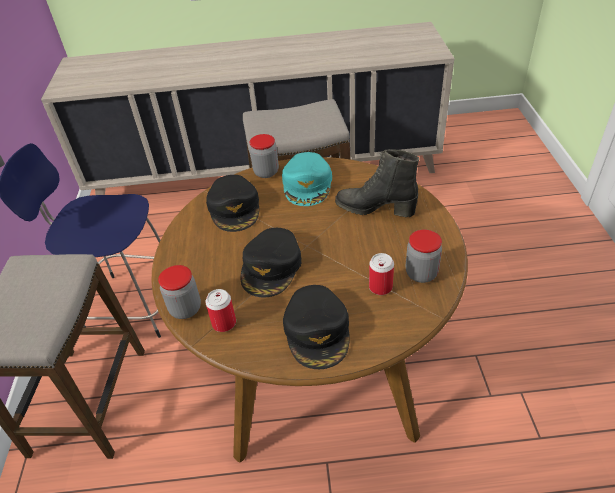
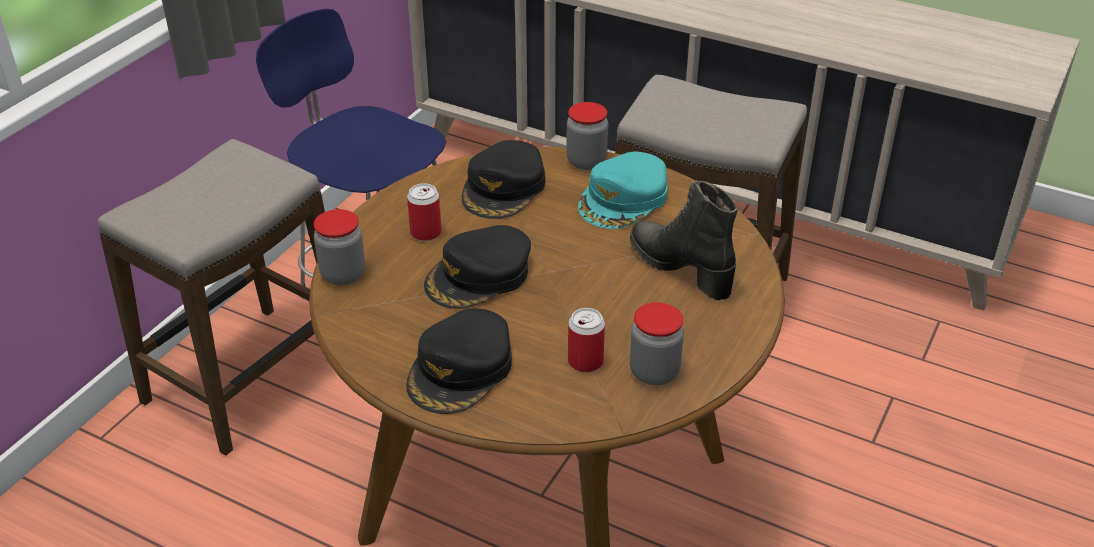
camera: 30 degrees right, 5 degrees down
can [205,289,236,332] -> can moved to [407,183,442,241]

